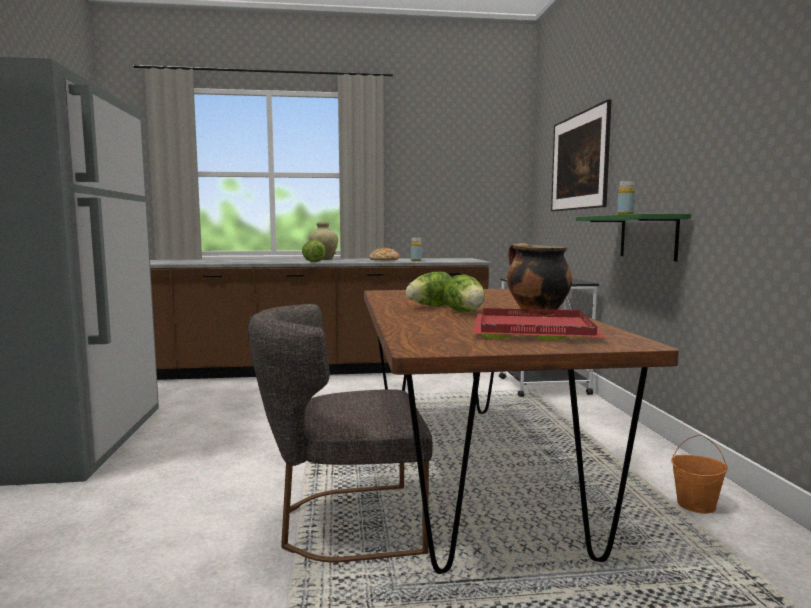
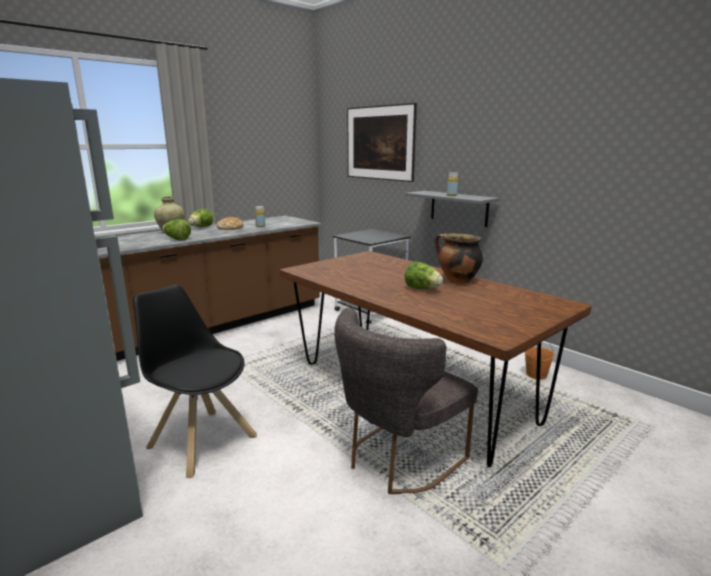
camera: 35 degrees left, 10 degrees up
lettuce [406,272,451,306] -> lettuce moved to [188,209,213,227]
red tray [473,308,606,340] -> none
green shelf [576,214,691,261] -> grey shelf [405,191,500,227]
none -> black chair [133,285,257,478]

